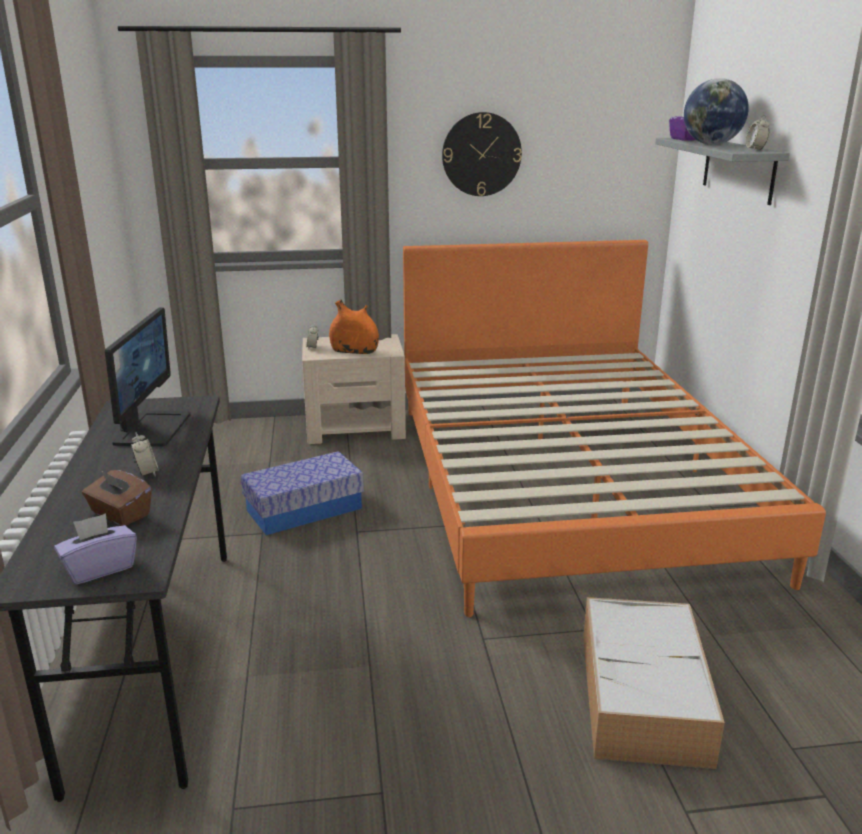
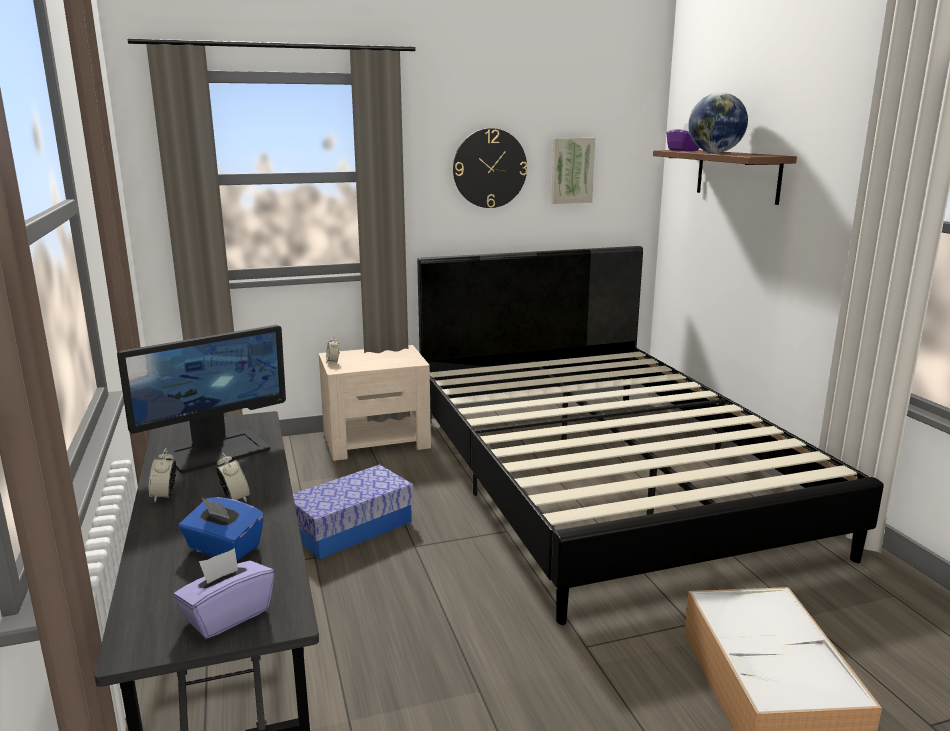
camera: 10 degrees left, 5 degrees down
brown tissue box [82,470,152,526] -> blue tissue box [178,497,264,561]
monitor [105,307,191,447] -> monitor turned 60 degrees clockwise [117,325,286,473]
orange vase [329,299,379,354] -> none
orange bed [403,240,826,617] -> black bed [417,246,884,625]
grey shelf [655,138,790,205] -> brown shelf [653,150,797,205]
alarm clock [745,115,769,150] -> alarm clock moved to [149,448,176,503]
none -> picture [551,138,595,204]

